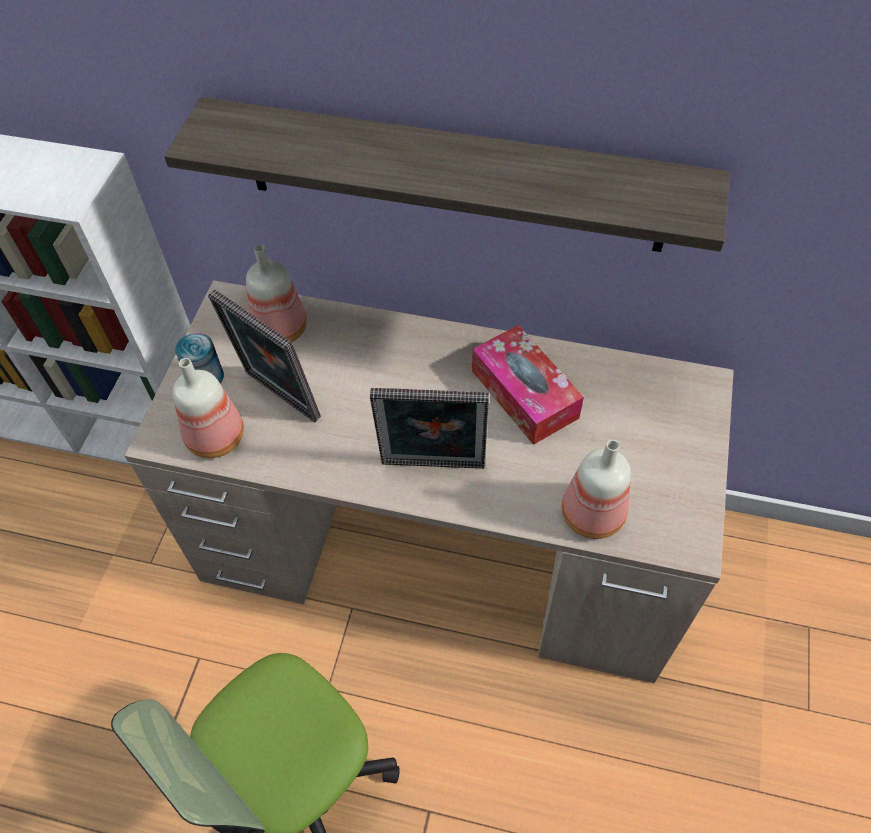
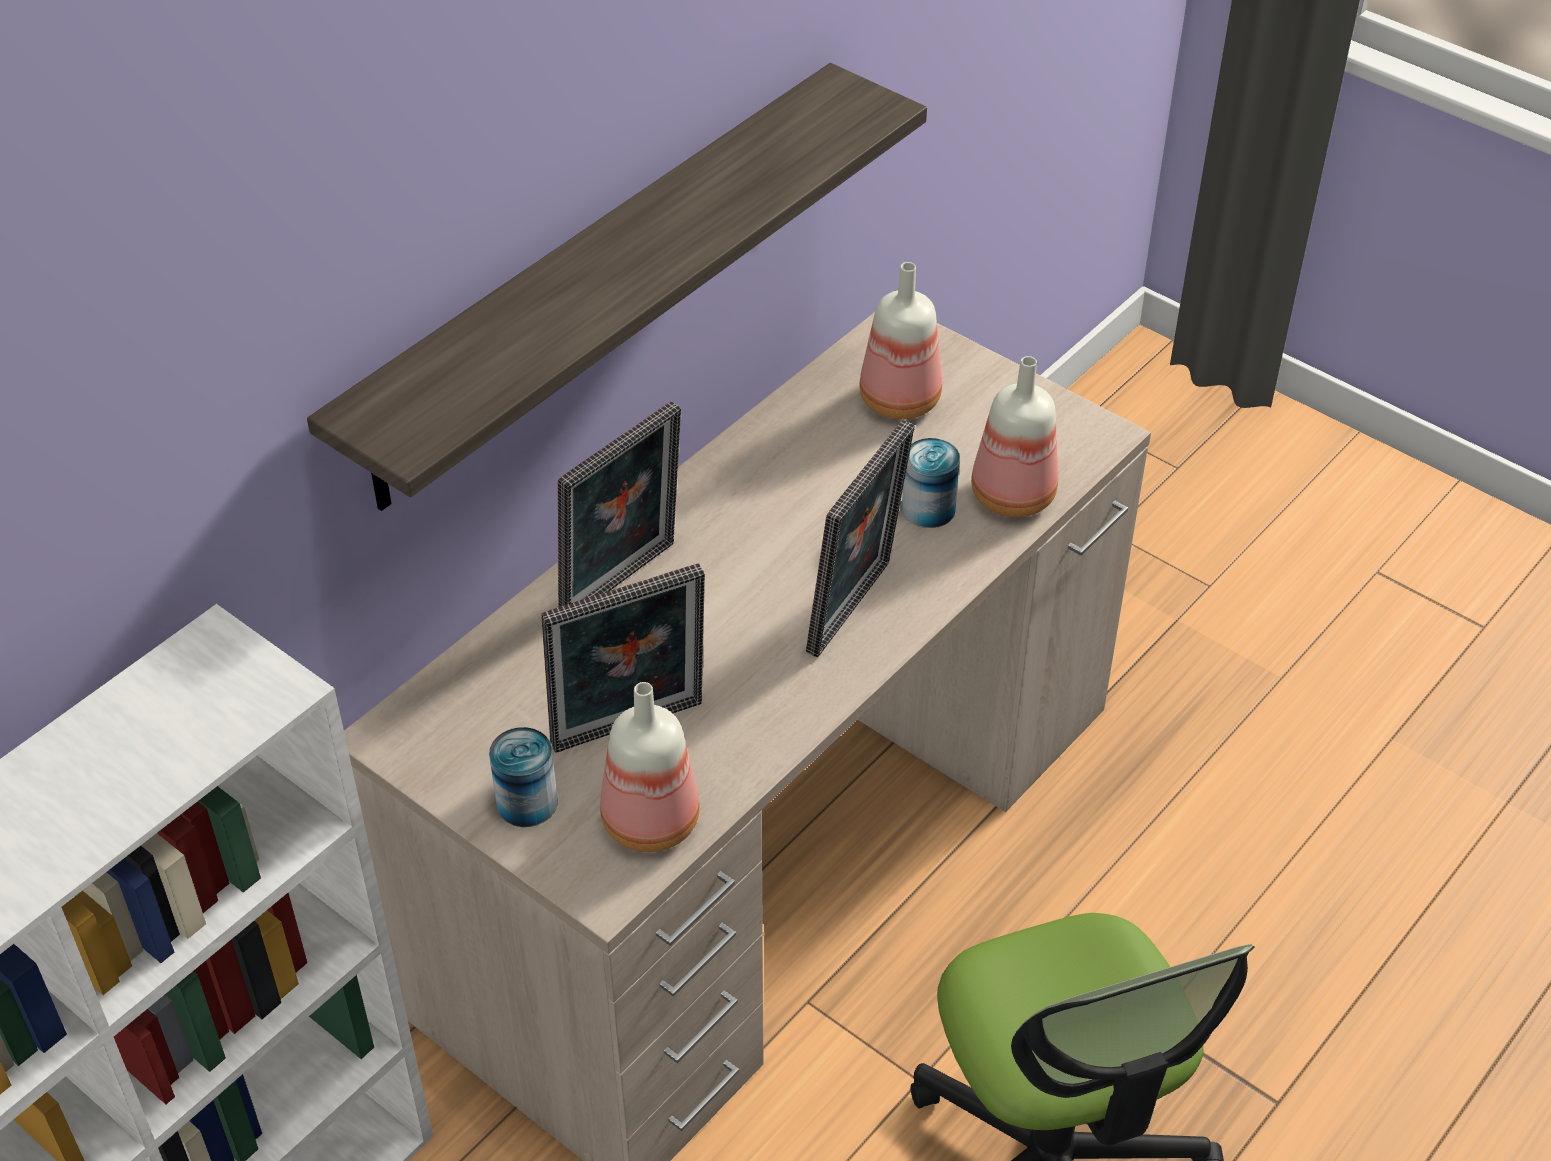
camera: 65 degrees left, 10 degrees down
bottle [246,244,307,342] -> bottle moved to [860,262,942,419]
tissue box [472,325,584,445] -> none
none -> picture frame [558,401,681,607]
none -> can [902,438,960,528]

